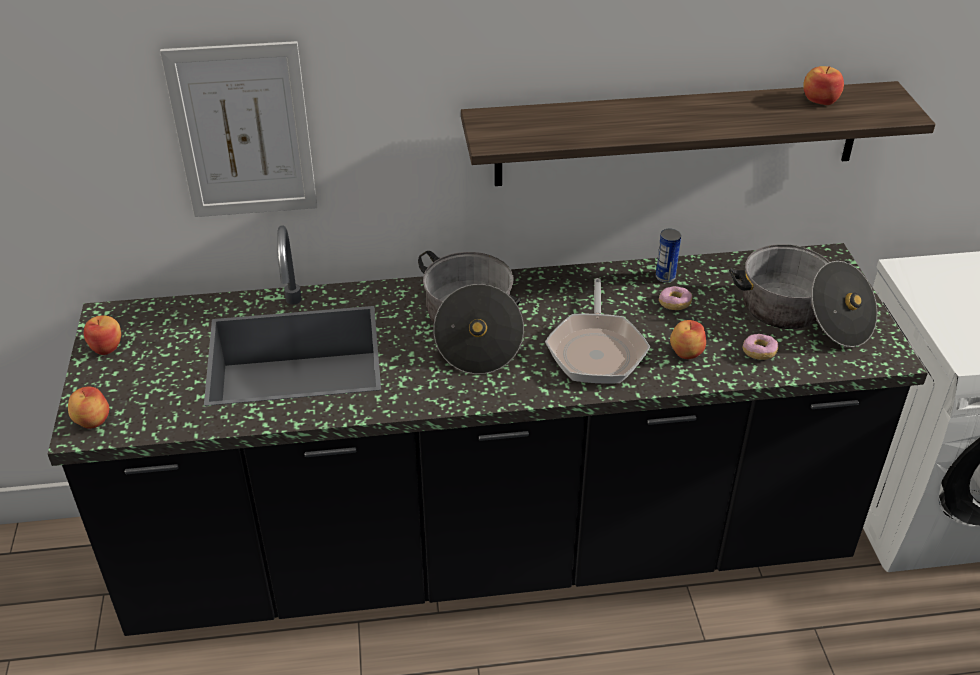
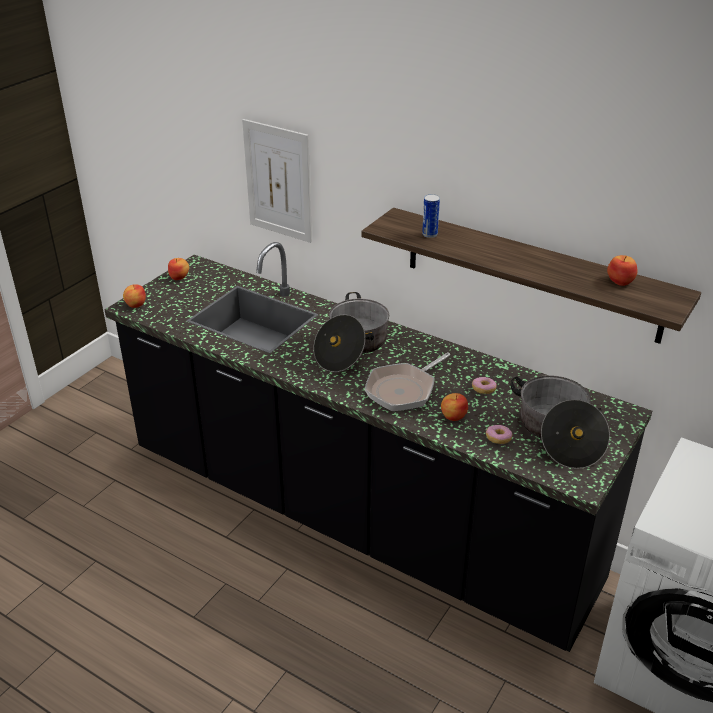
camera: 40 degrees right, 5 degrees down
can [656,229,681,283] -> can moved to [422,194,440,238]

